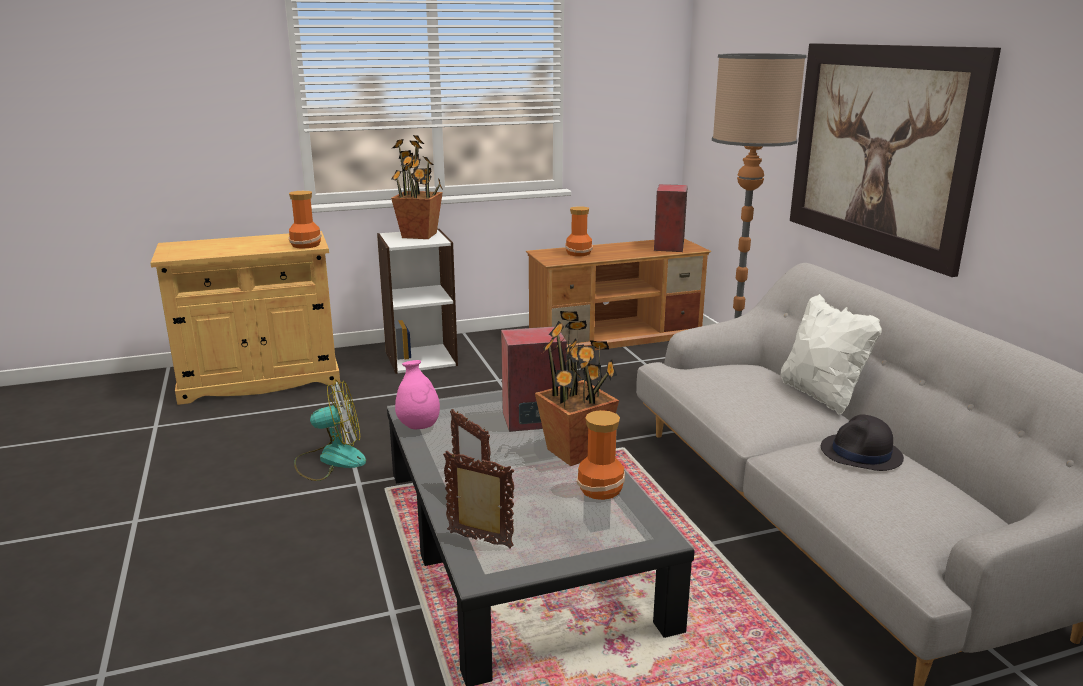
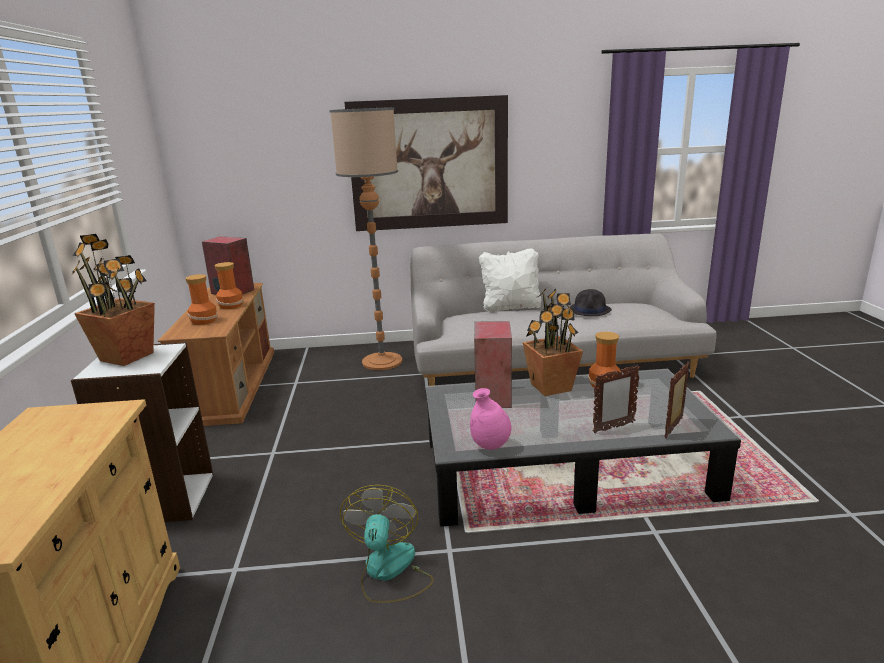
camera: 75 degrees left, 0 degrees up
vase [288,191,322,249] -> vase moved to [214,262,244,309]

